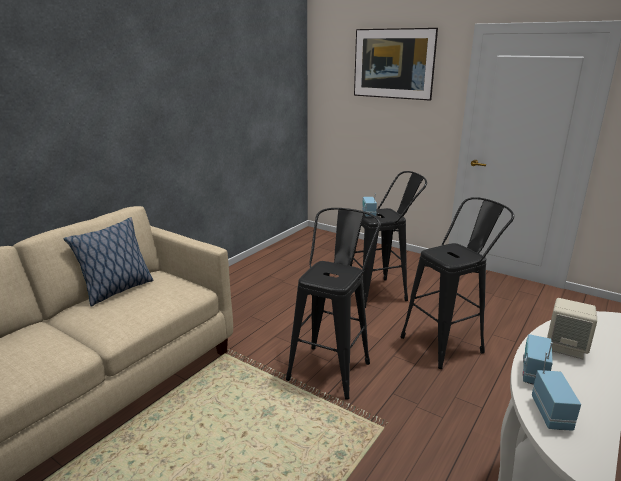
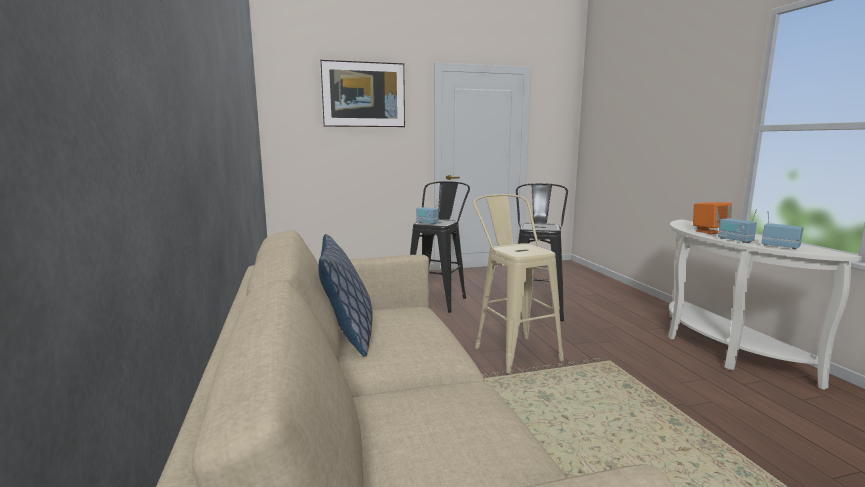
camera: 50 degrees left, 10 degrees down
black stool [286,208,381,400] -> beige stool [473,194,564,374]
beige speaker [547,298,597,359] -> orange speaker [693,202,732,234]

